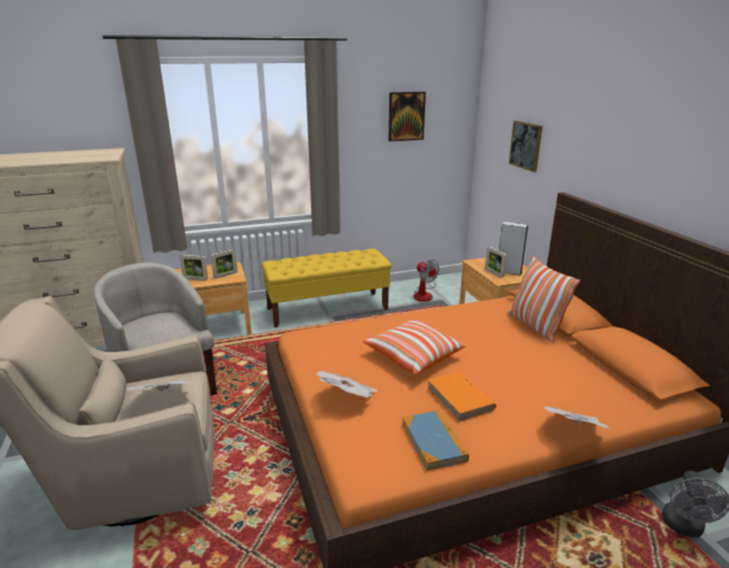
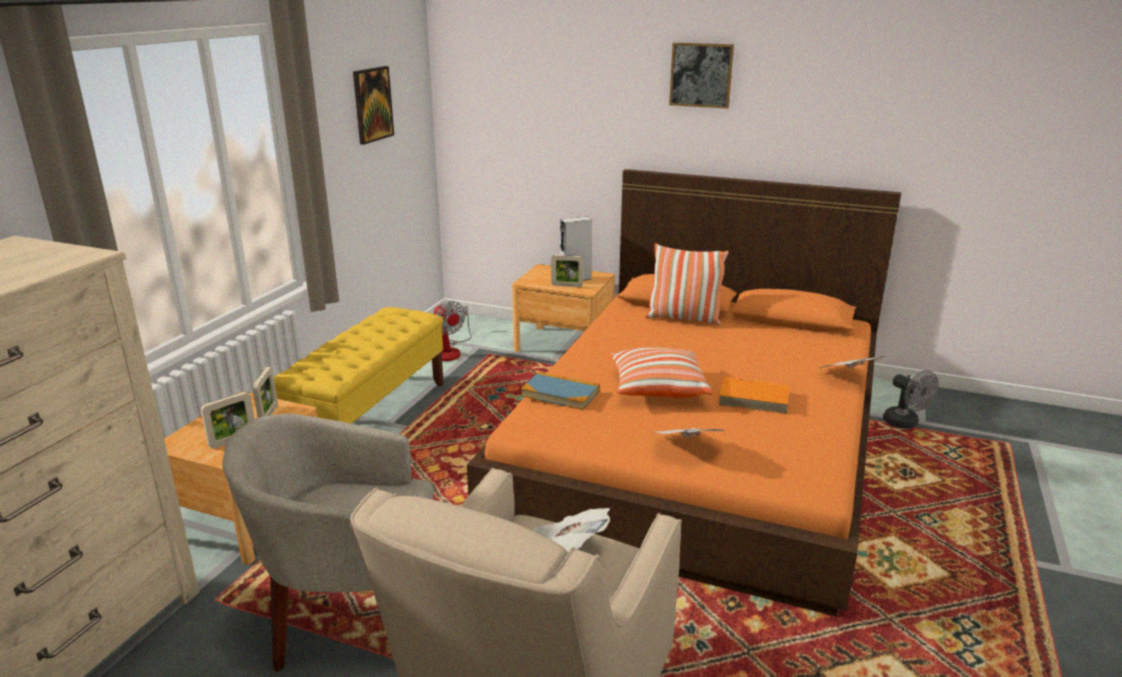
camera: 50 degrees left, 0 degrees up
book [402,410,469,470] -> book moved to [521,372,600,410]
fan [414,260,440,302] -> fan turned 45 degrees clockwise [434,301,472,361]
picture [509,121,543,172] -> picture moved to [669,43,734,108]

